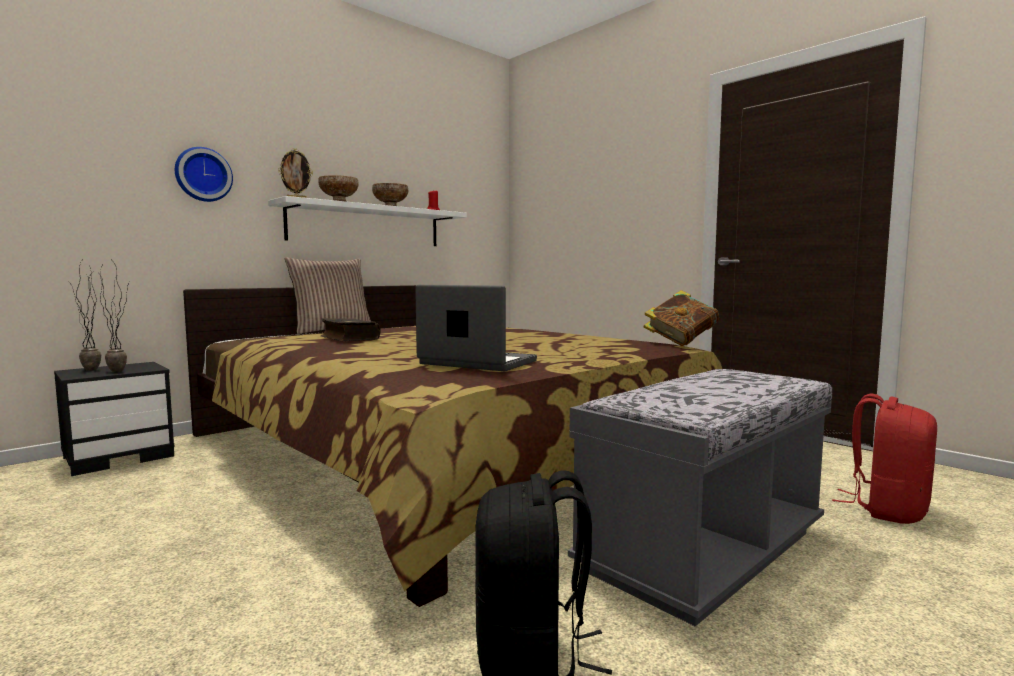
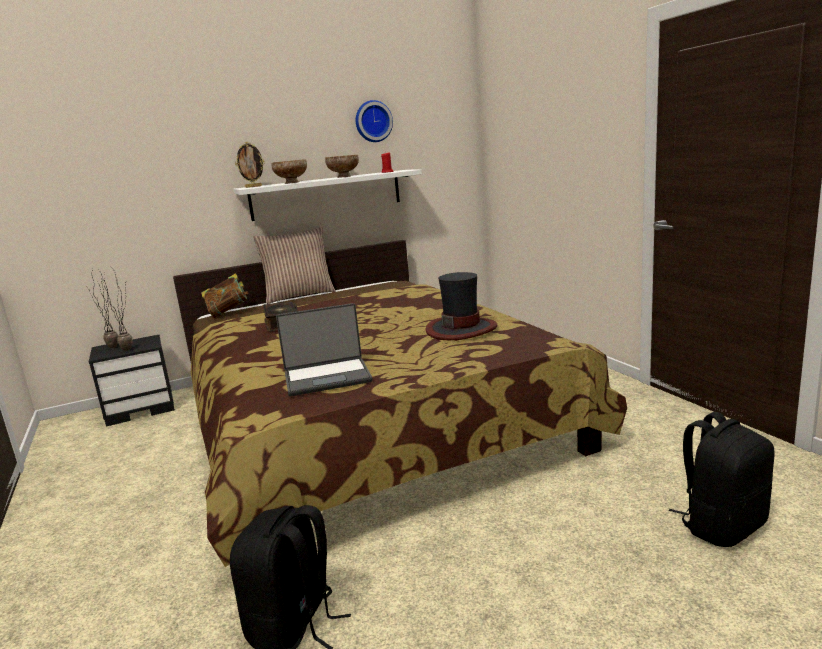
camera: 20 degrees right, 10 degrees up
wall clock [175,147,233,202] -> wall clock moved to [356,100,393,142]
laptop [415,285,537,371] -> laptop turned 120 degrees clockwise [276,303,373,396]
grey bench [568,369,832,626] -> none
book [644,290,719,346] -> book moved to [201,273,249,318]
red backpack [832,394,937,524] -> black backpack [669,412,775,547]
none -> hat [425,272,497,340]

